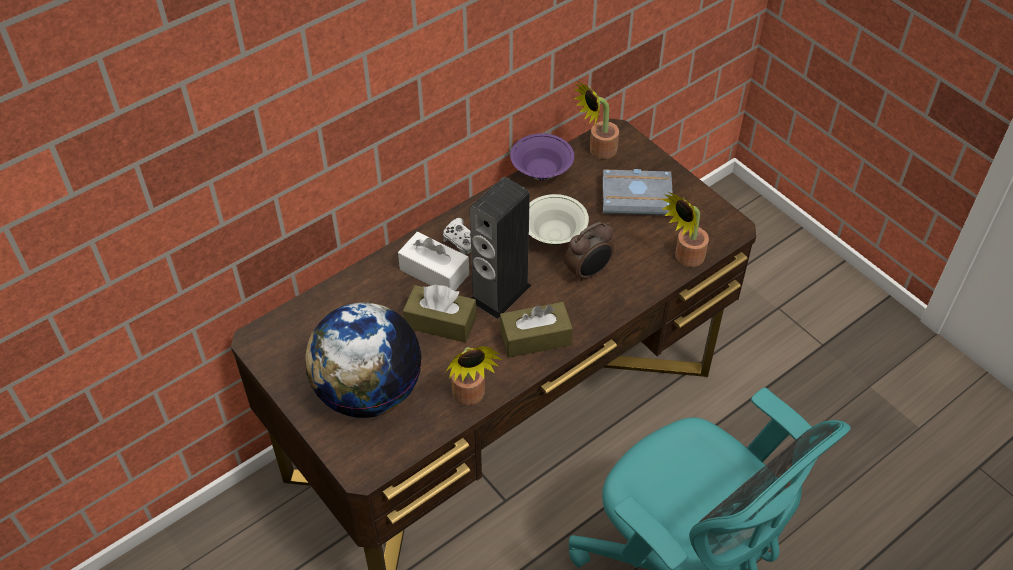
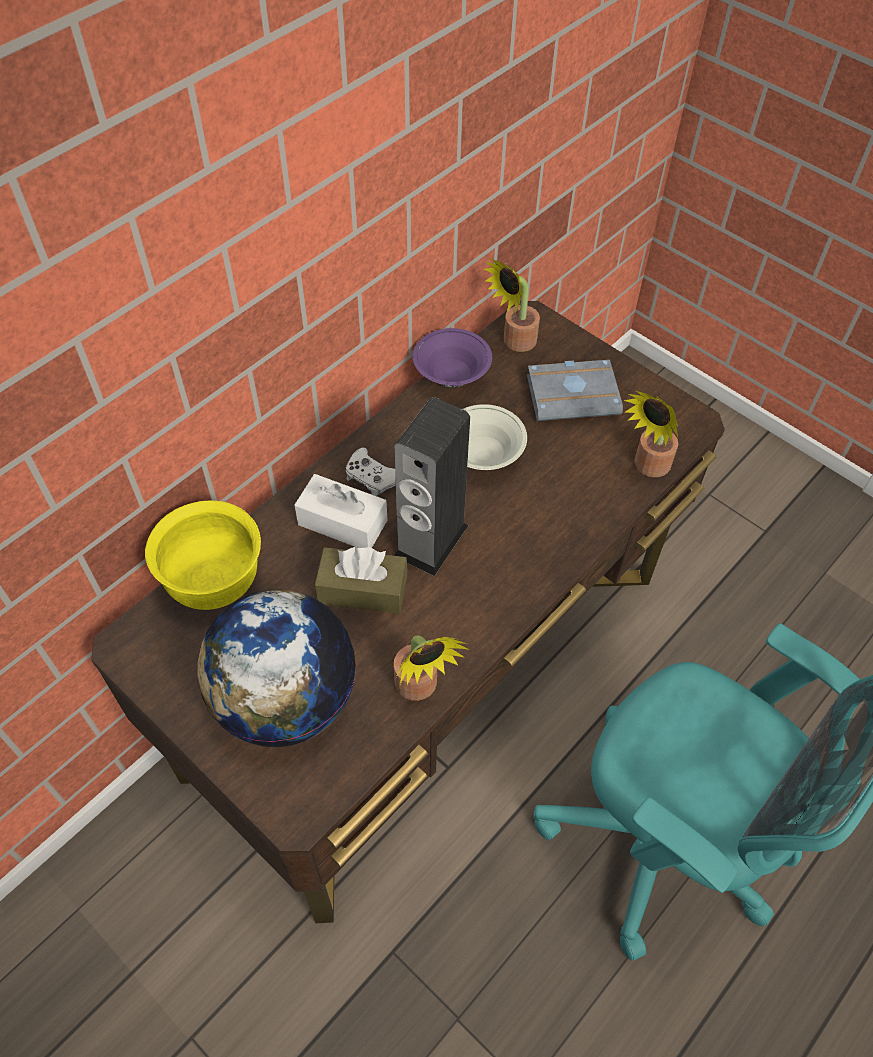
camera: 10 degrees left, 5 degrees up
brown tissue box [500,302,573,358] -> none
alarm clock [564,222,614,283] -> none
none -> yellow bowl [145,501,261,610]

